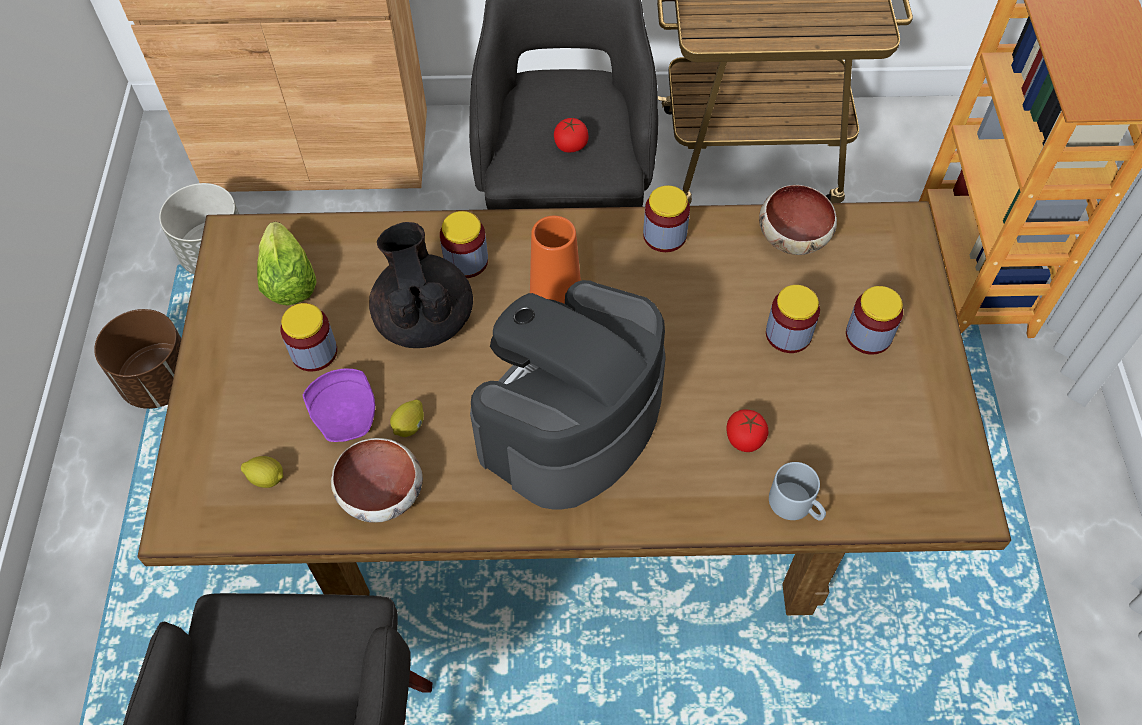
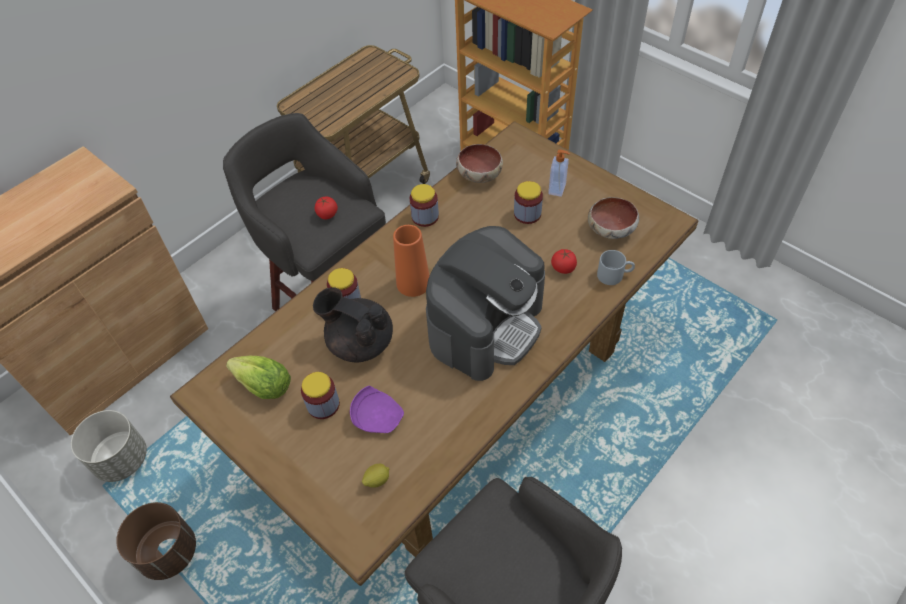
camera: 45 degrees left, 5 degrees down
bowl [331,438,423,523] -> bowl moved to [588,197,639,239]
lemon [390,400,424,437] -> none
coffee machine [470,280,666,509] -> coffee machine turned 135 degrees counterclockwise [426,226,545,381]
jar [846,286,903,355] -> soap dispenser [548,150,570,197]

